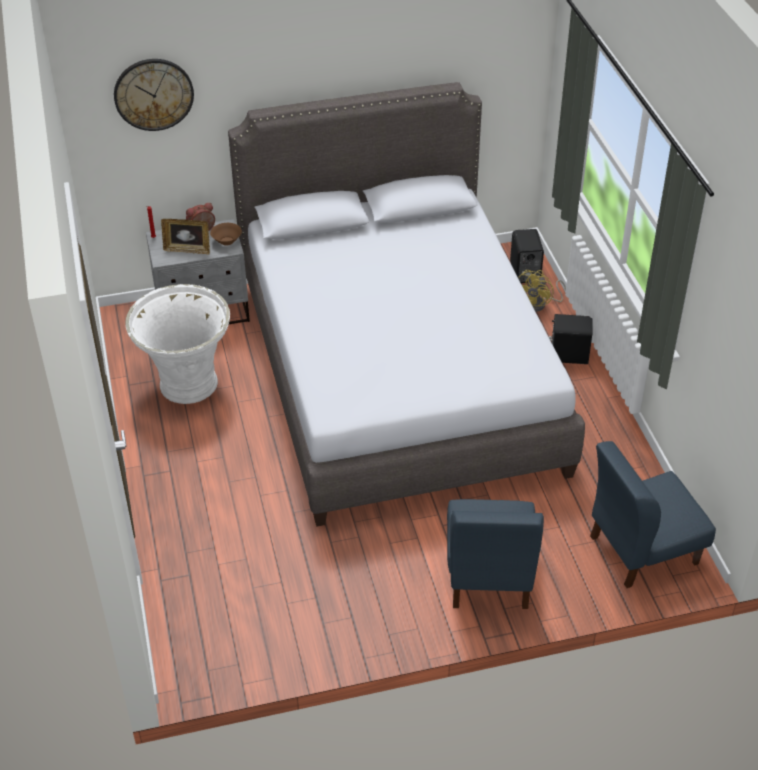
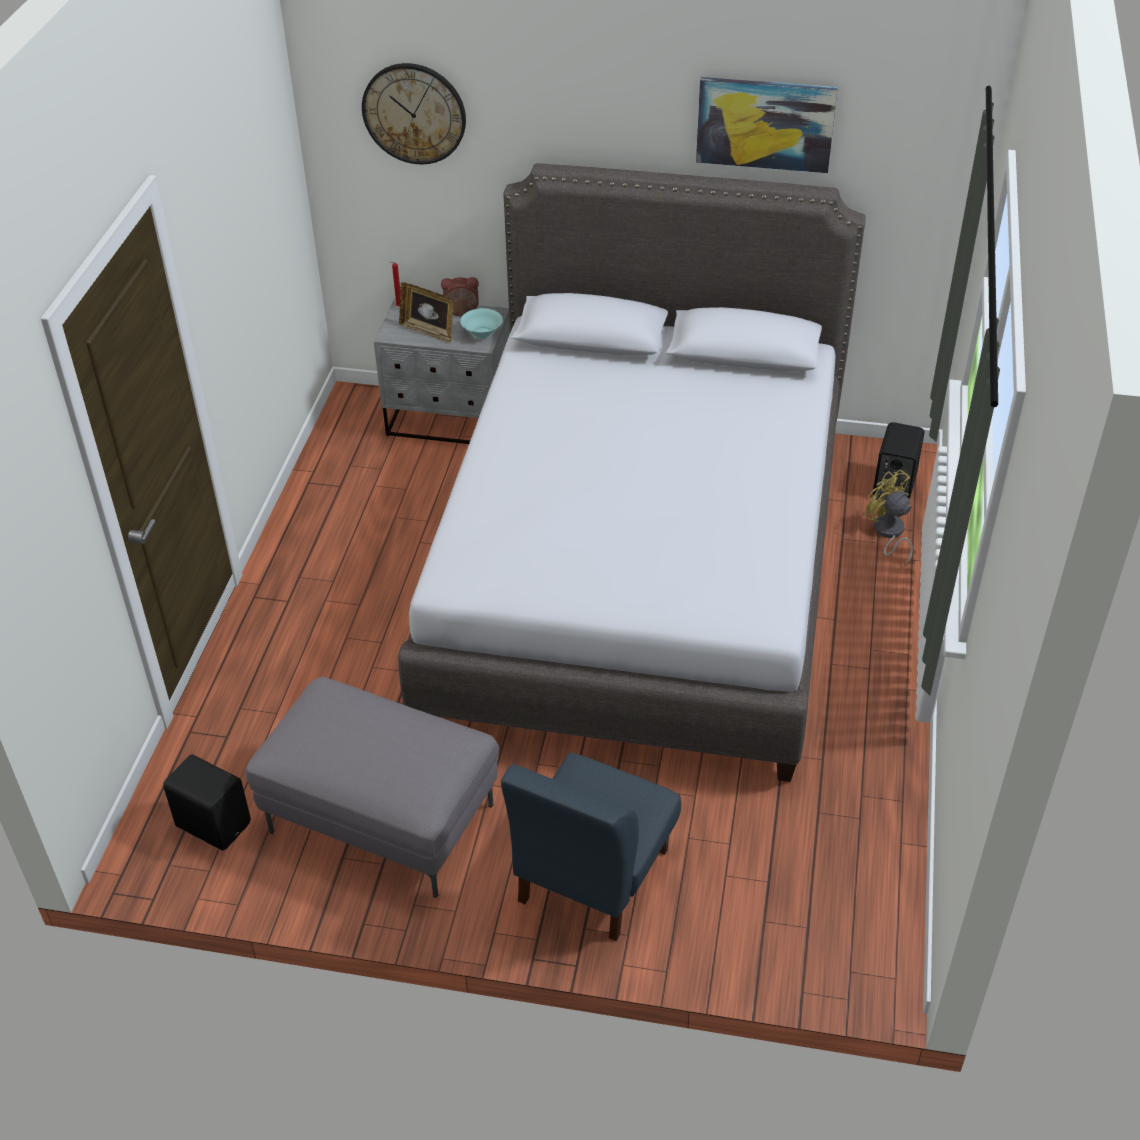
camera: 25 degrees right, 0 degrees up
white planter [125,284,230,404] -> none
brown bowl [210,223,242,246] -> turquoise bowl [460,308,503,339]
yellow fan [518,270,566,312] -> yellow fan turned 90 degrees clockwise [866,470,913,567]
black speaker [549,314,593,364] -> black speaker moved to [163,754,251,851]
blue chair [590,441,716,588] -> none
none -> grey ottoman [246,676,499,898]
none -> picture [696,77,838,173]

